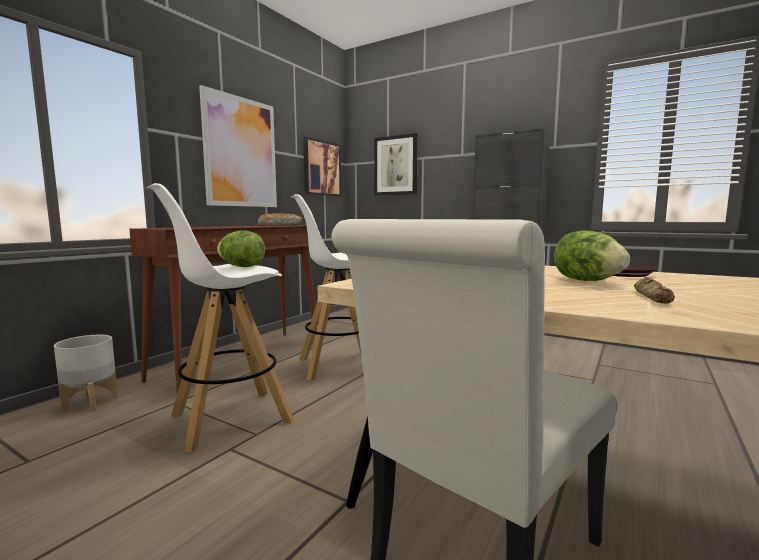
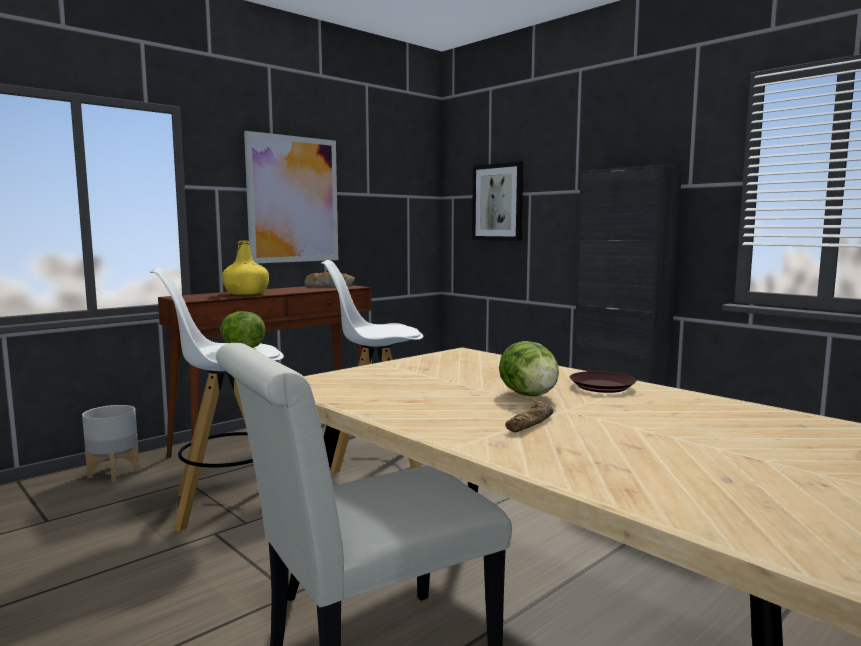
camera: 15 degrees right, 0 degrees up
picture [303,137,341,197] -> none
none -> yellow bottle [222,241,269,295]

